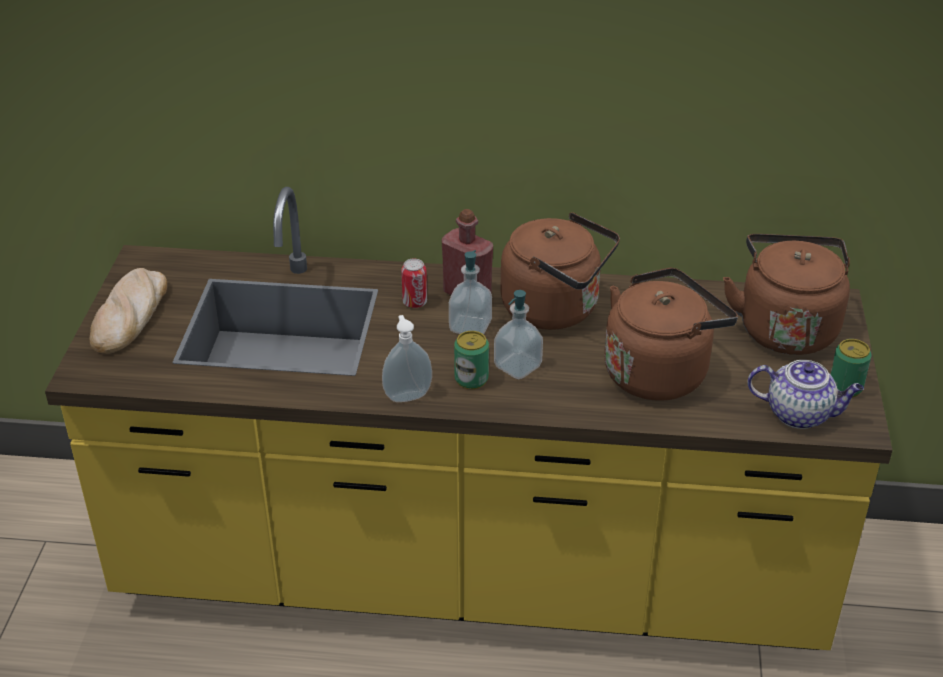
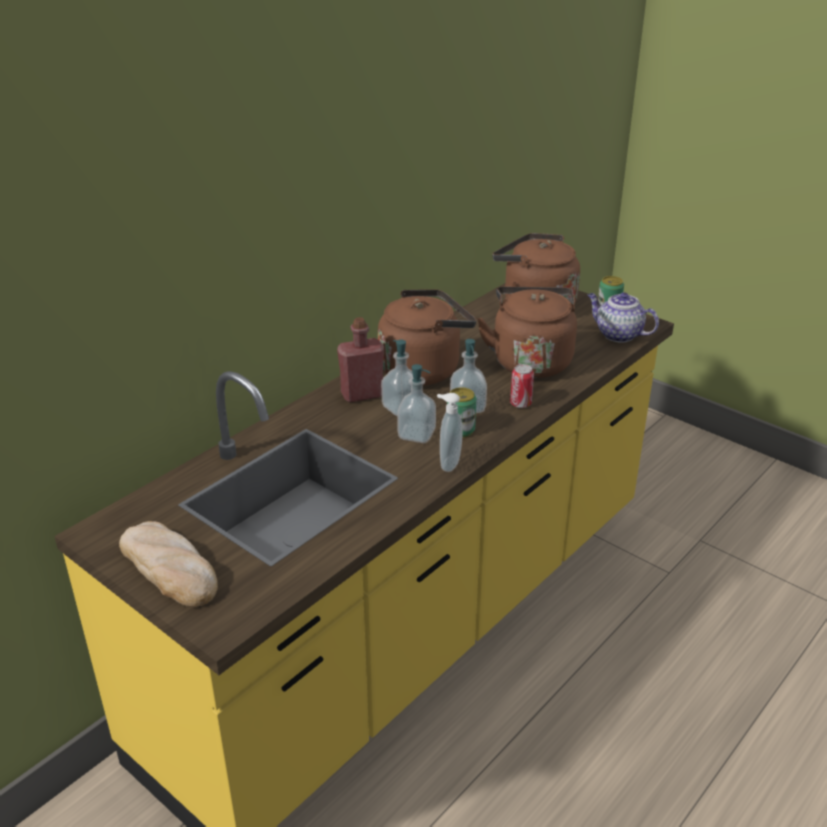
camera: 55 degrees left, 5 degrees down
can [401,259,427,308] -> can moved to [510,364,534,408]
teapot [747,360,864,429] -> teapot turned 105 degrees counterclockwise [588,292,659,343]
none -> soap dispenser [397,364,436,443]

